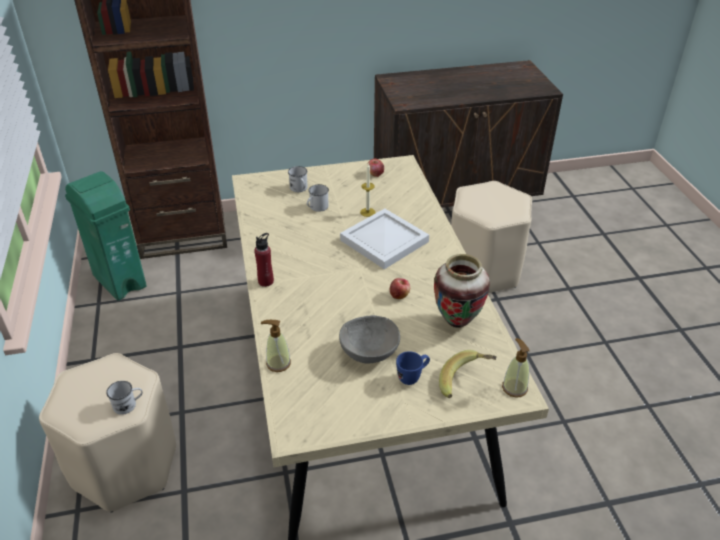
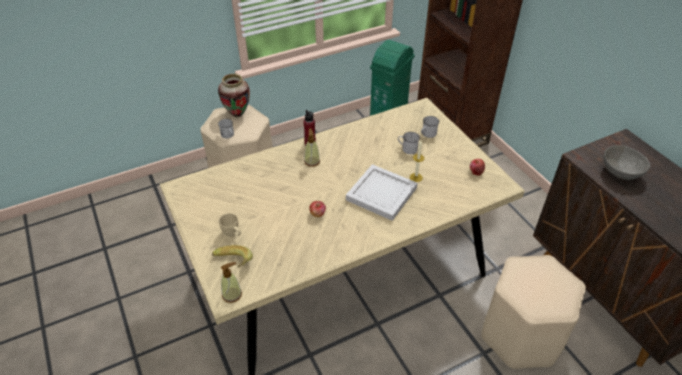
camera: 75 degrees right, 5 degrees up
soap dispenser [261,320,291,372] -> soap dispenser moved to [304,128,320,167]
grey bowl [339,315,400,363] -> grey bowl moved to [604,145,650,180]
blue mug [396,351,430,385] -> beige mug [218,213,241,237]
vase [434,254,490,328] -> vase moved to [218,74,250,117]

